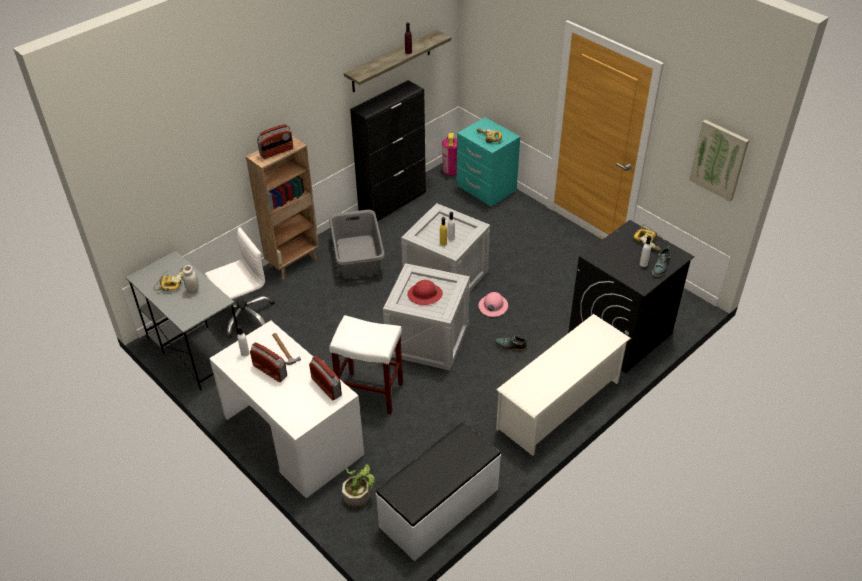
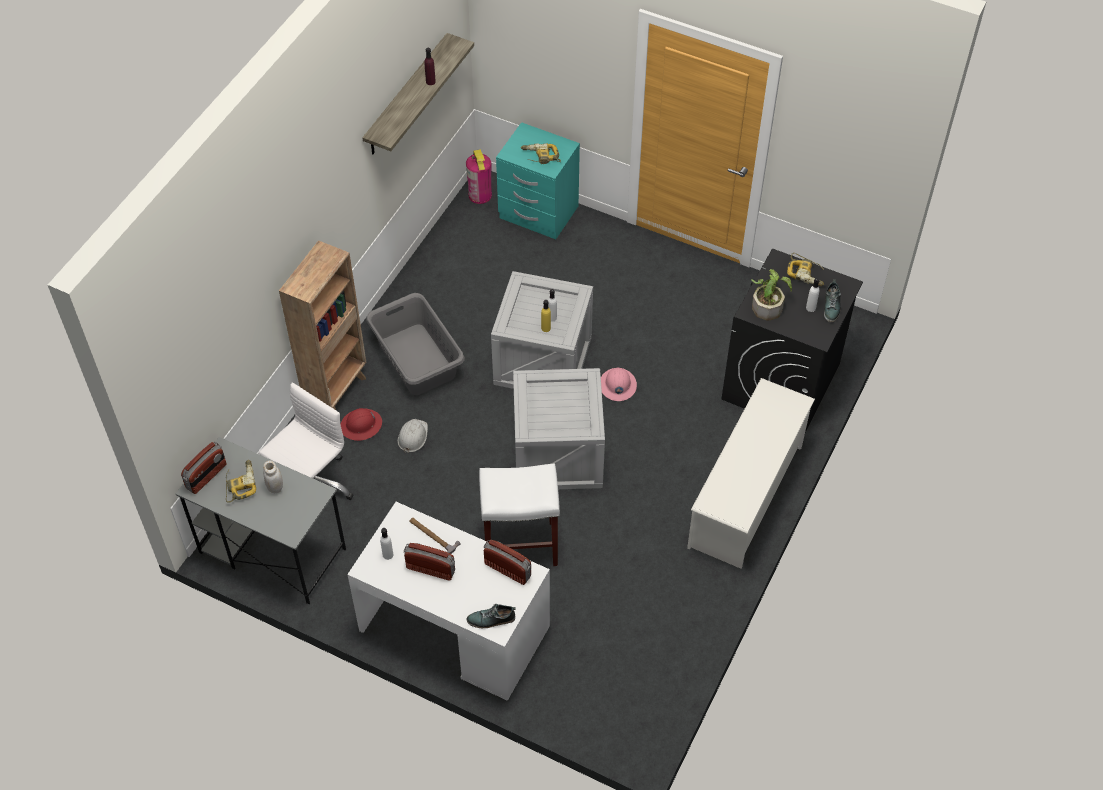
camera: 20 degrees left, 10 degrees up
radio [257,124,293,159] -> radio moved to [181,442,226,494]
potted plant [342,464,375,508] -> potted plant moved to [751,269,792,321]
black cabinet [350,80,426,221] -> none
white bench [376,422,501,561] -> none
red hard hat [407,280,443,305] -> red hard hat moved to [341,408,382,441]
shoe [494,335,528,351] -> shoe moved to [467,604,516,628]
picture [689,120,749,202] -> none
none -> white hard hat [398,419,428,453]

